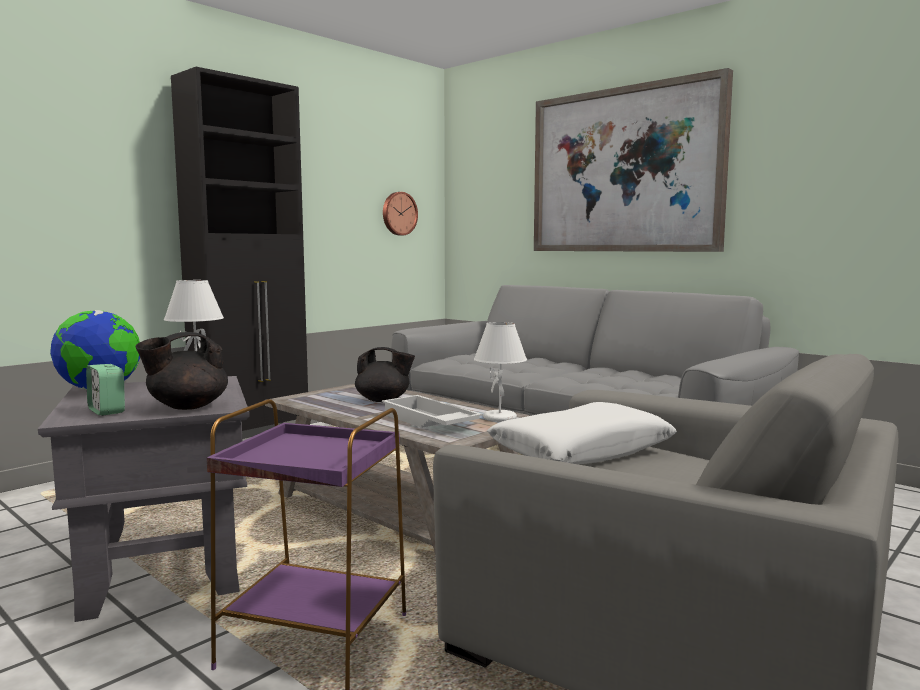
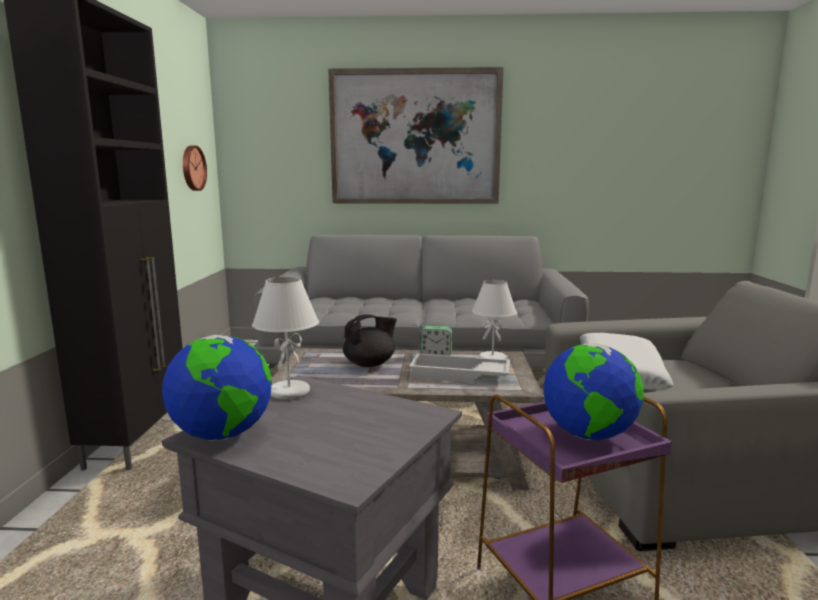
camera: 40 degrees left, 5 degrees up
alarm clock [86,364,125,416] -> alarm clock moved to [420,326,452,356]
black teapot [135,332,228,410] -> none
none -> globe [543,343,644,440]

